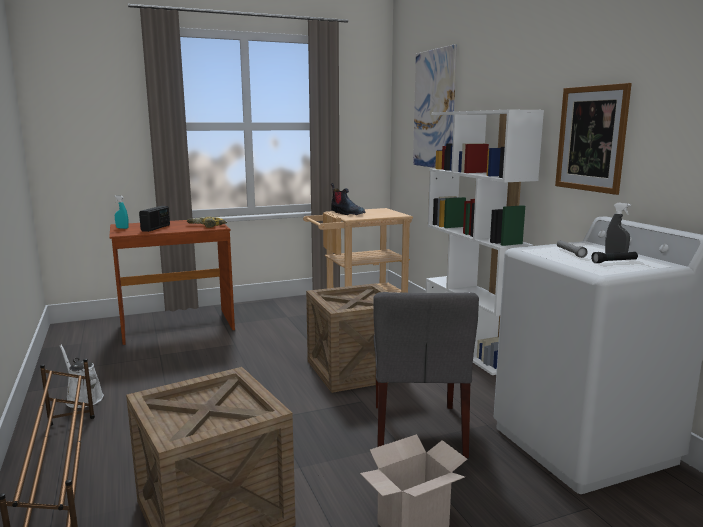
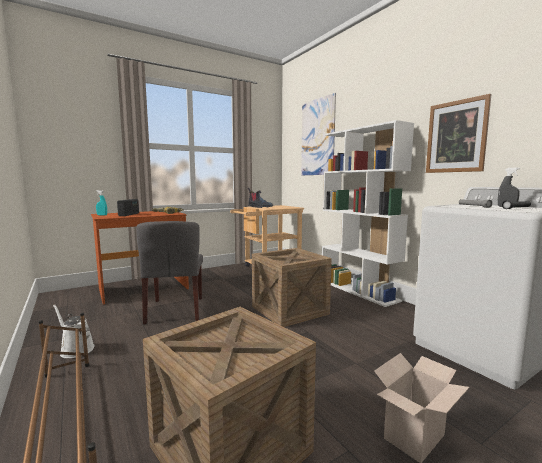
camera: 10 degrees left, 5 degrees down
grey chair [374,292,479,458] -> grey chair moved to [136,221,203,324]

